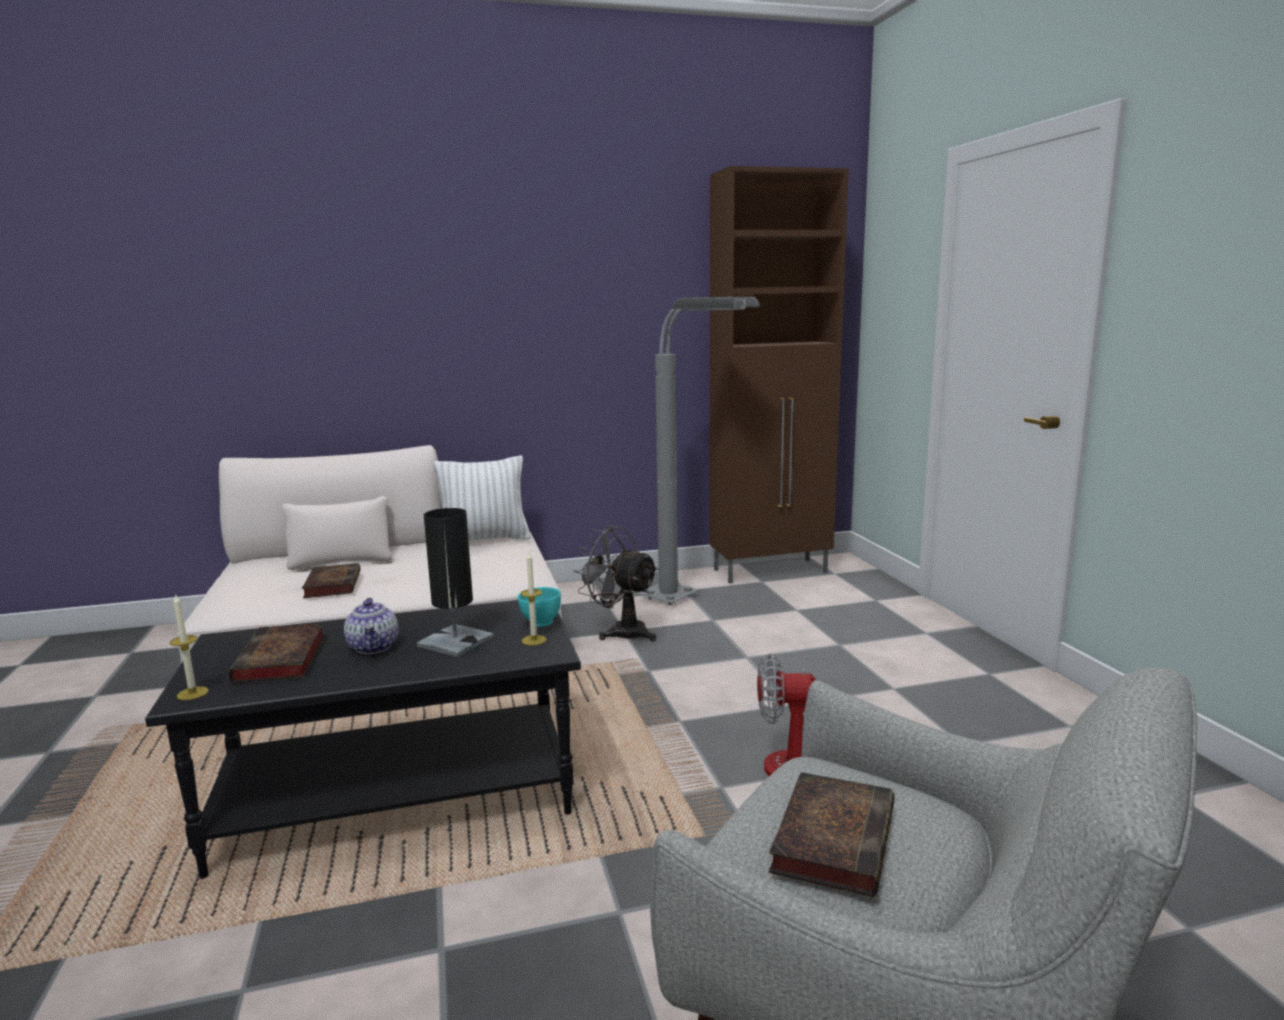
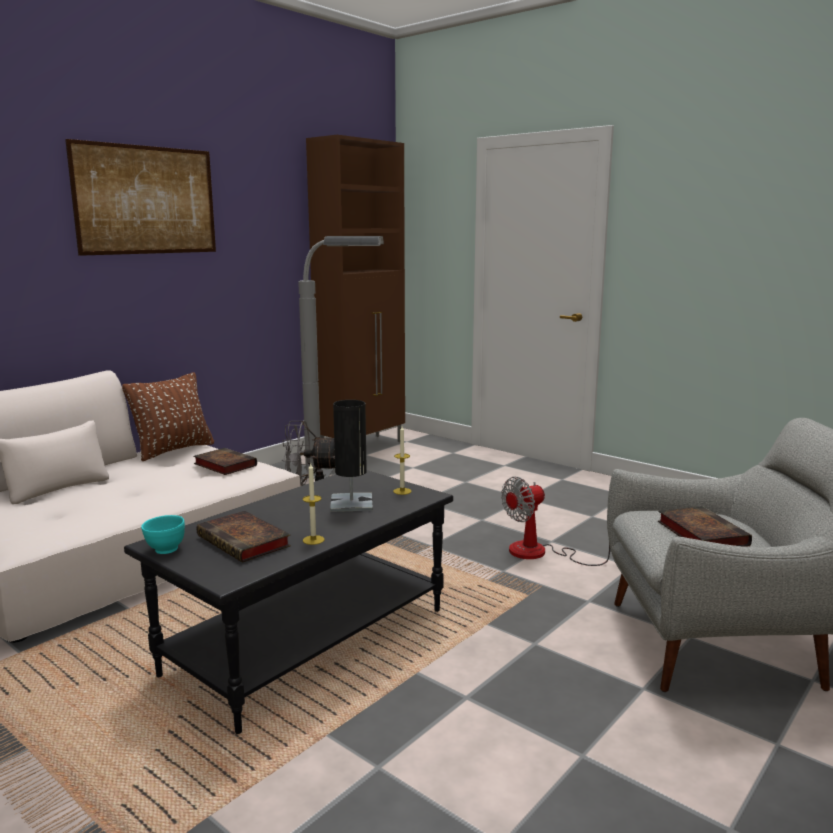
camera: 35 degrees left, 0 degrees up
candle [170,595,209,700] -> candle moved to [303,464,324,545]
book [302,563,361,598] -> book moved to [193,448,257,475]
teapot [344,598,398,654] -> none
white pillow [434,455,531,541] -> brown pillow [122,372,214,461]
turquoise bowl [517,587,561,627] -> turquoise bowl moved to [141,515,185,554]
none -> picture [65,139,216,256]

